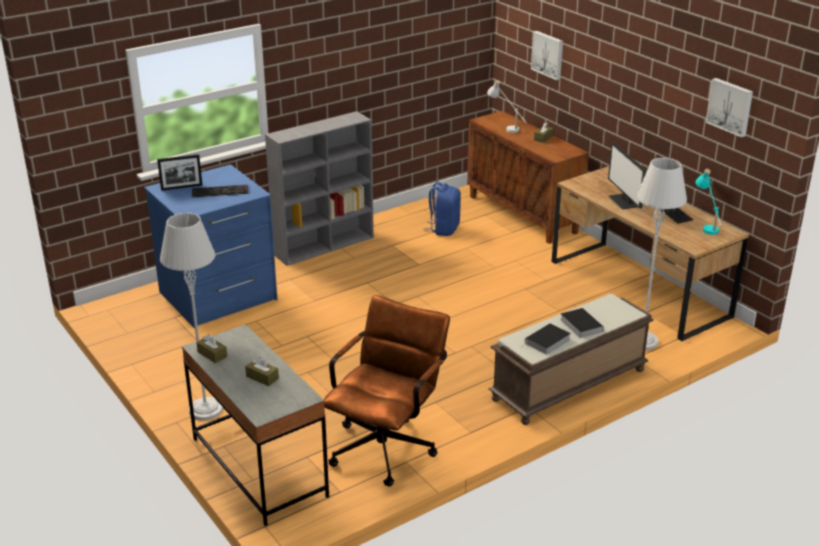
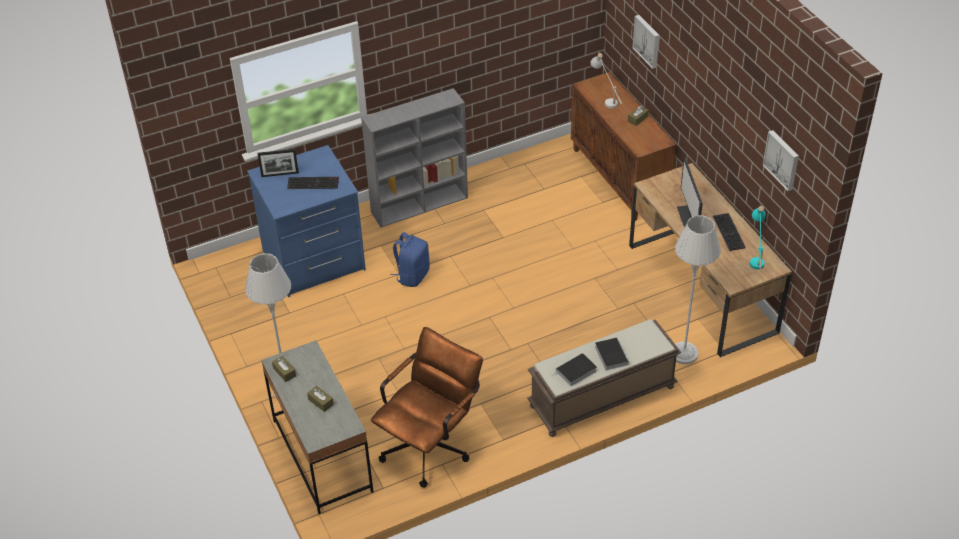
camera: 10 degrees right, 15 degrees up
blue backpack [423,182,461,236] -> blue backpack moved to [391,232,430,287]

